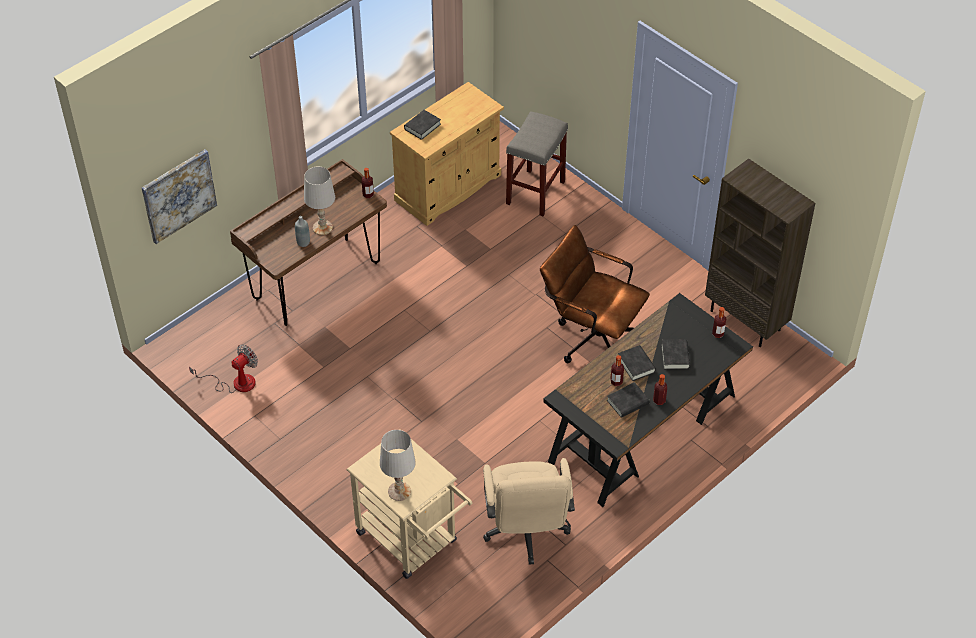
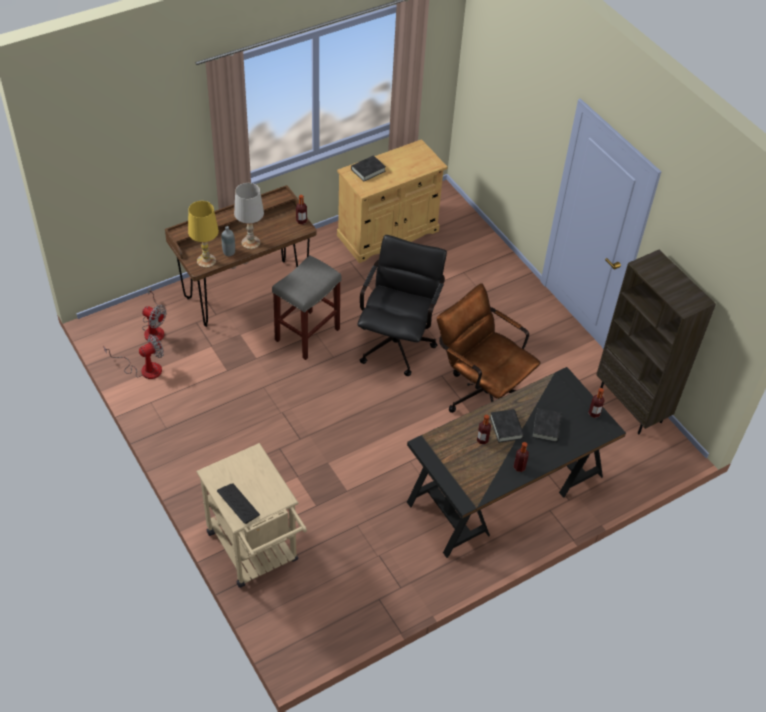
camera: 10 degrees right, 0 degrees up
picture [142,149,217,244] -> none
white table lamp [380,430,416,501] -> keyboard [217,483,260,524]
beige office chair [483,458,575,565] -> none
grey stool [506,111,568,216] -> grey stool moved to [272,255,341,360]
black book [607,382,650,418] -> none
none -> fan [142,286,167,342]
none -> yellow table lamp [188,201,219,268]
none -> black office chair [357,235,447,376]

